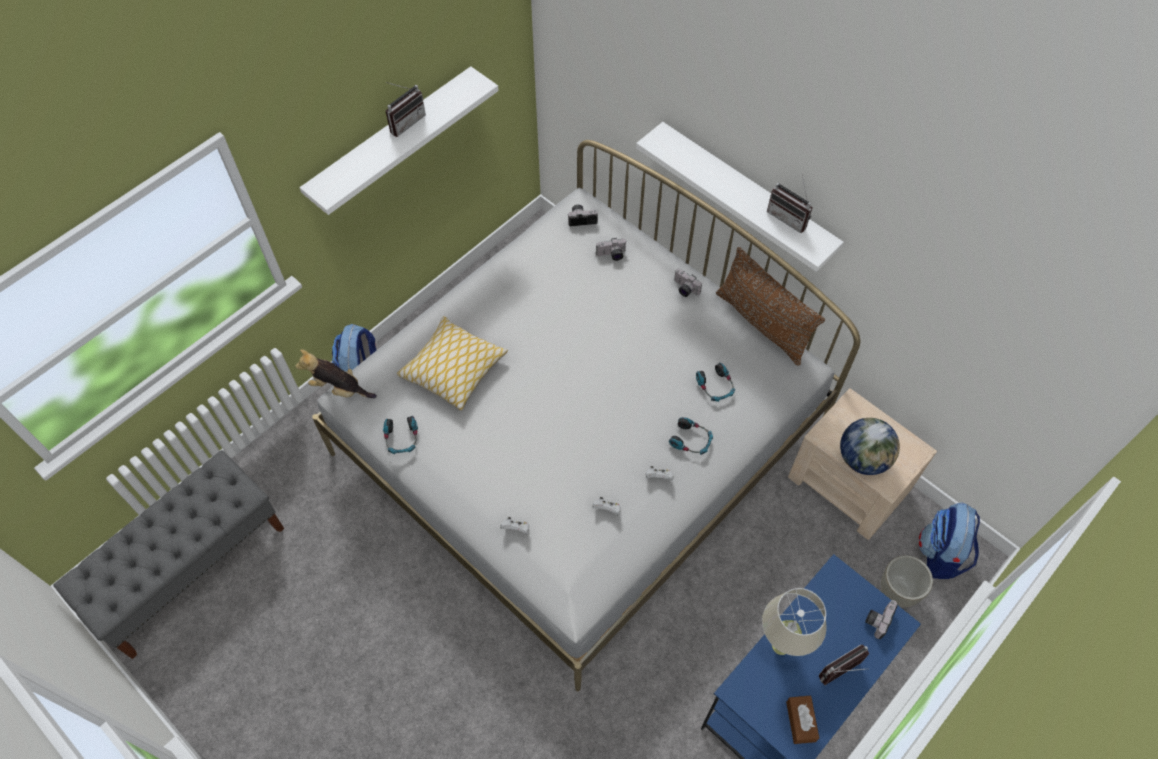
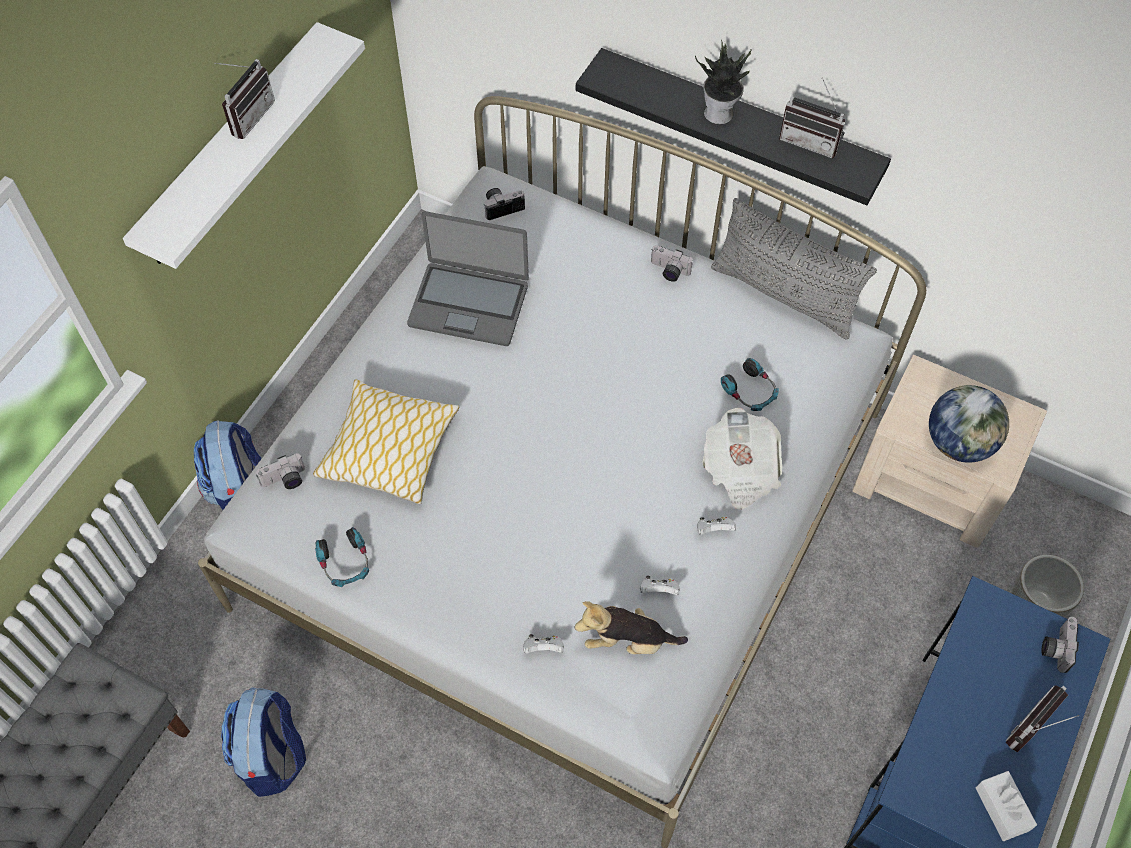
camera: 15 degrees left, 0 degrees up
plush toy [295,349,377,398] -> plush toy moved to [575,601,688,655]
camera [596,238,626,261] -> camera moved to [256,453,305,489]
white shelf [636,122,844,272] -> black shelf [576,48,891,206]
headphones [669,417,713,455] -> newspaper [702,408,782,510]
brown pillow [716,247,825,366] -> grey pillow [711,198,877,340]
beige table lamp [762,588,827,656] -> none
brown tissue box [786,696,819,744] -> white tissue box [976,771,1037,841]
backpack [919,502,980,579] -> backpack moved to [221,688,306,797]
none -> laptop [407,211,529,346]
none -> potted plant [695,39,752,124]

